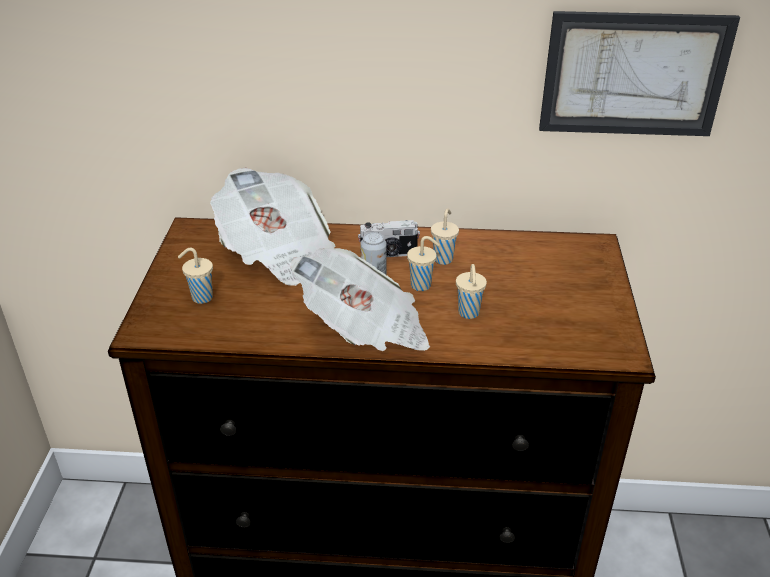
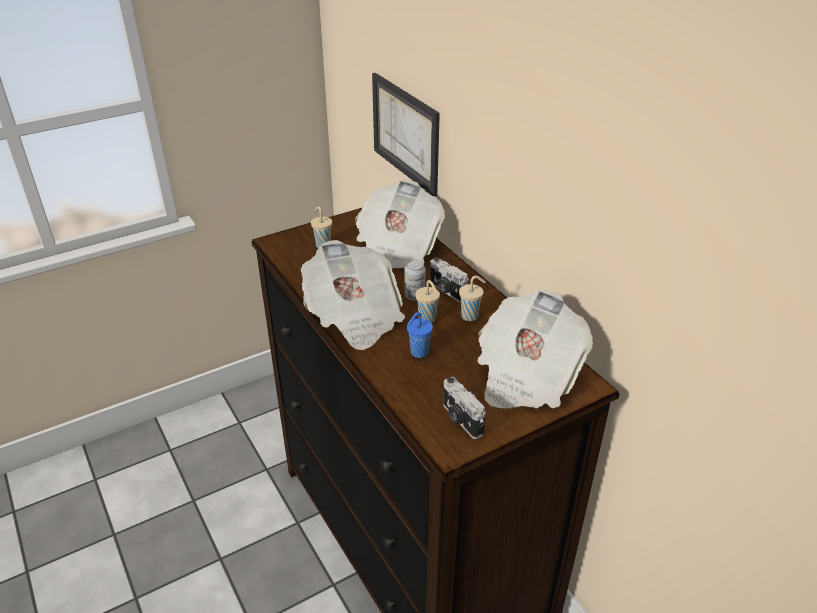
camera: 55 degrees right, 0 degrees up
beige cup [456,264,487,319] -> blue cup [407,312,433,358]
picture [539,11,740,136] -> picture moved to [372,73,440,197]
none -> camera [443,377,486,439]
none -> newspaper [477,290,593,409]

